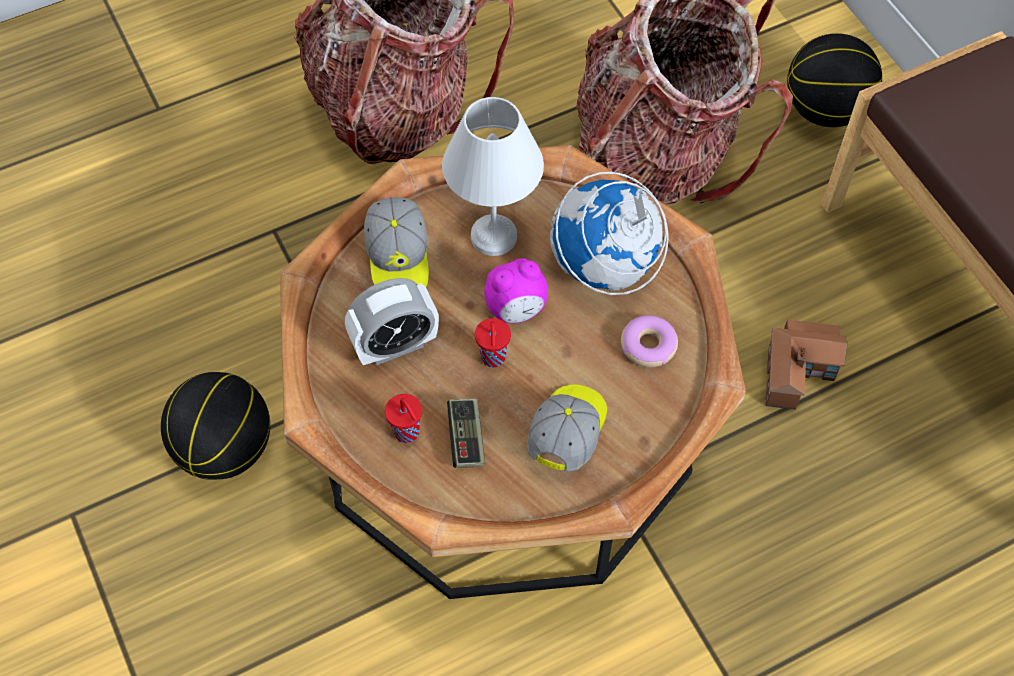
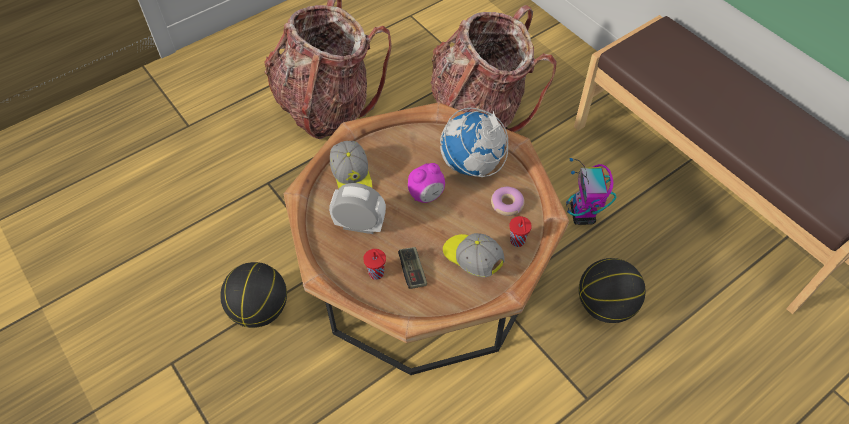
camera: 10 degrees left, 5 degrees down
alarm clock [345,278,439,365] -> alarm clock turned 135 degrees counterclockwise [329,183,386,234]
white table lamp [442,97,544,256] -> none
red cup [475,318,511,367] -> red cup moved to [510,216,532,247]
cap [527,384,607,472] -> cap turned 60 degrees counterclockwise [443,233,505,277]
toy house [766,320,848,410] -> toy robot [566,158,617,225]
basketball [787,33,882,127] -> basketball moved to [579,258,645,323]

